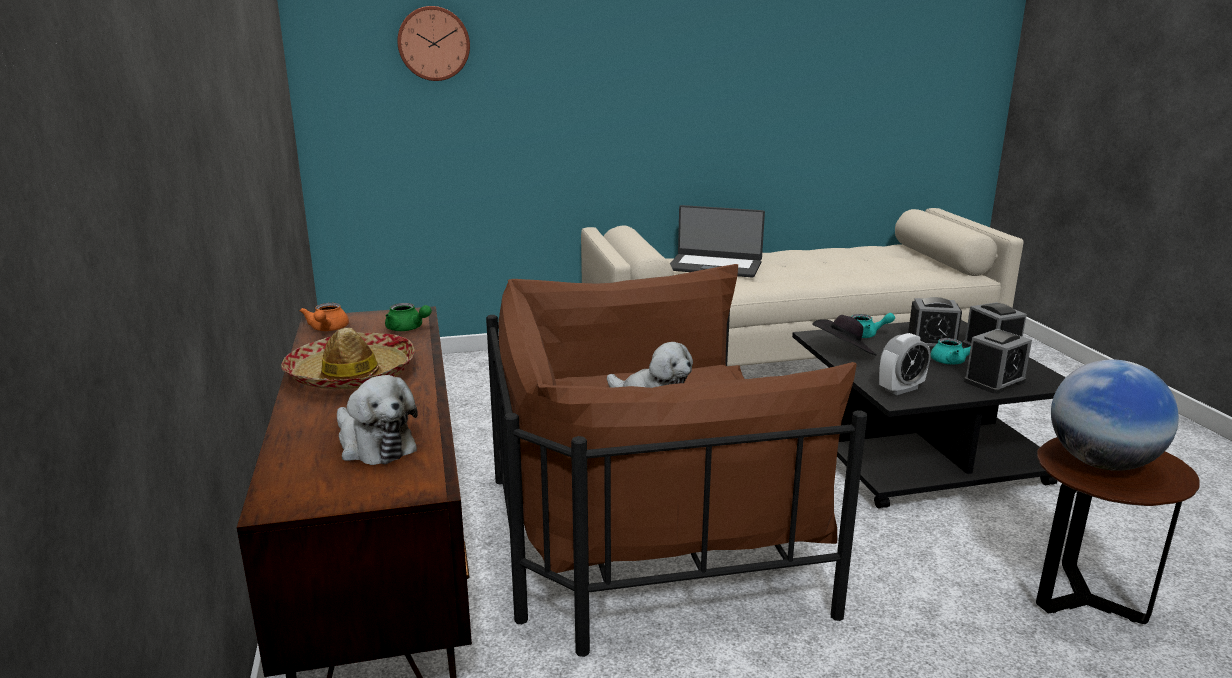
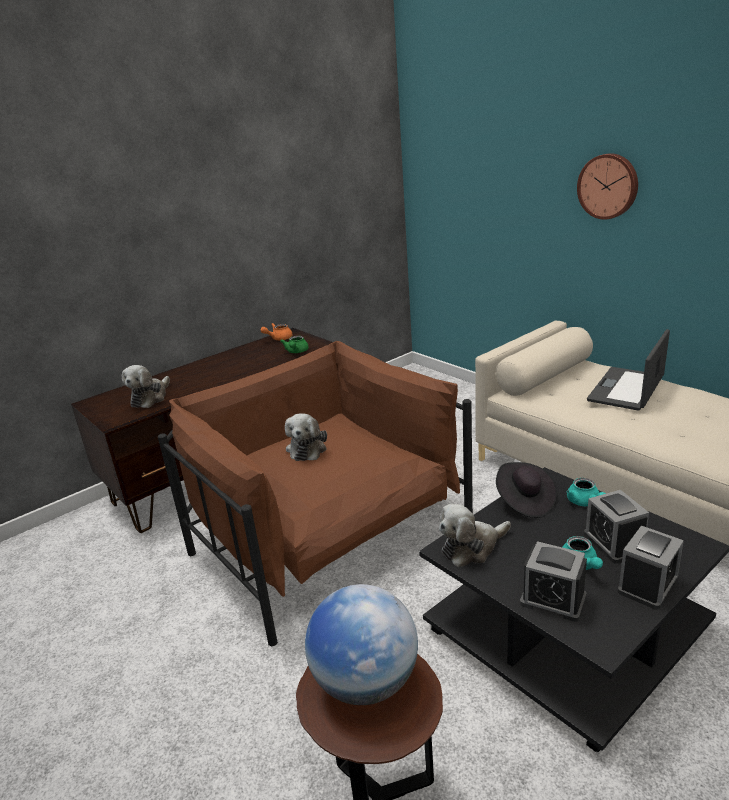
camera: 65 degrees right, 5 degrees up
hat [281,328,414,389] -> none
wall clock [397,6,470,81] -> wall clock moved to [577,153,638,220]
laptop [670,205,765,278] -> laptop turned 45 degrees clockwise [587,329,670,411]
alarm clock [879,333,931,395] -> plush toy [439,504,511,567]

